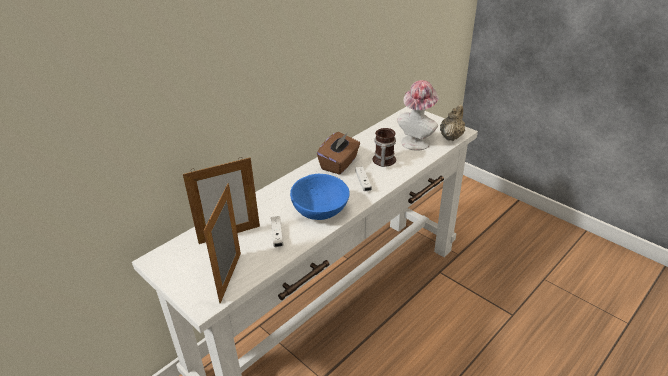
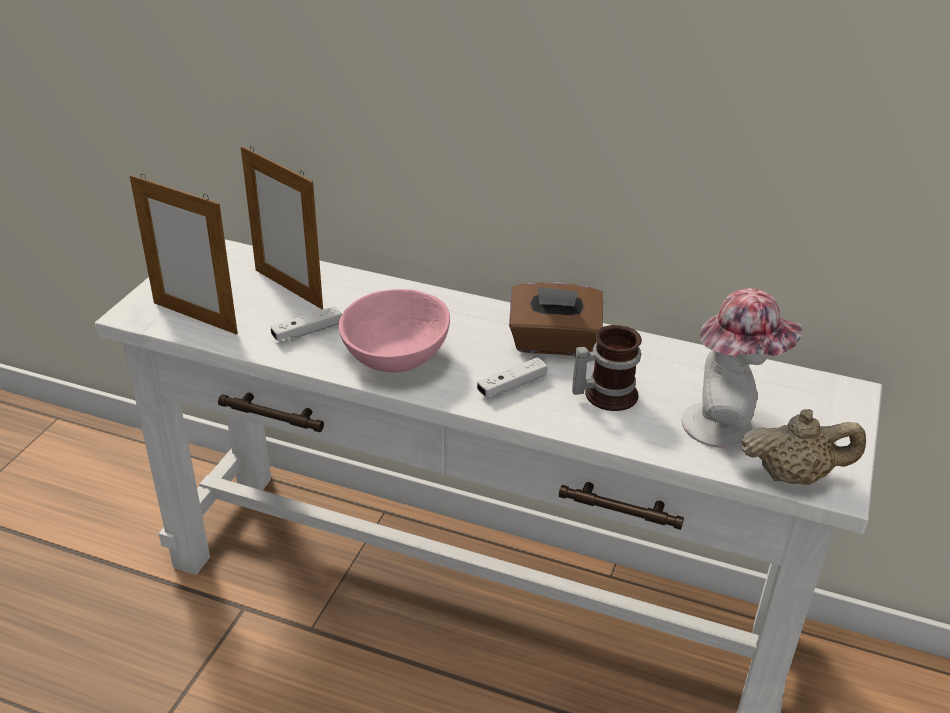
camera: 65 degrees right, 0 degrees up
picture frame [203,183,241,304] -> picture frame turned 135 degrees counterclockwise [130,174,238,335]
blue bowl [290,174,350,220] -> pink bowl [339,289,450,373]

